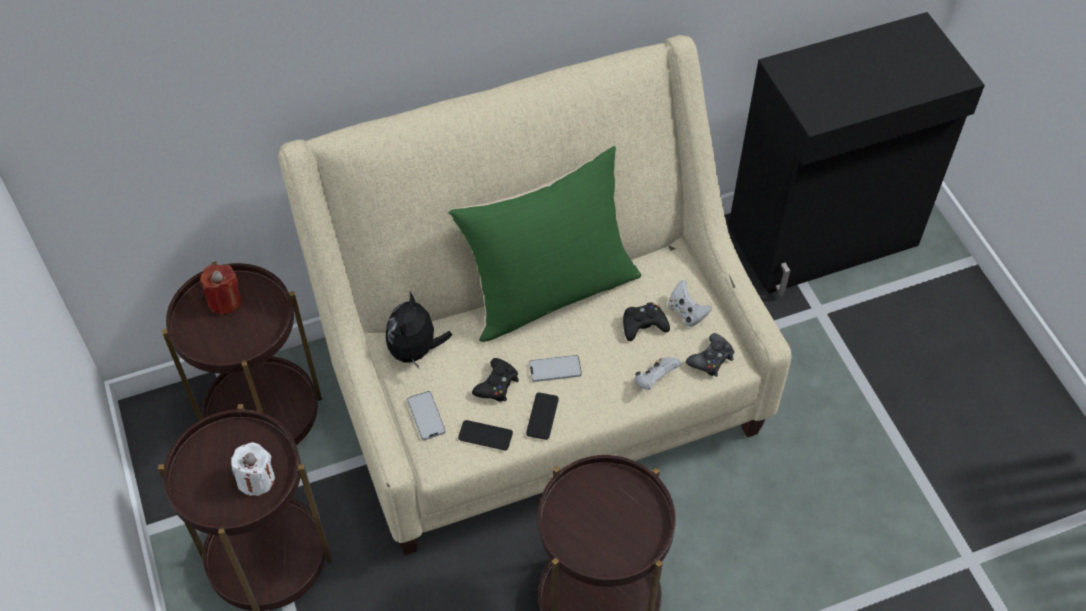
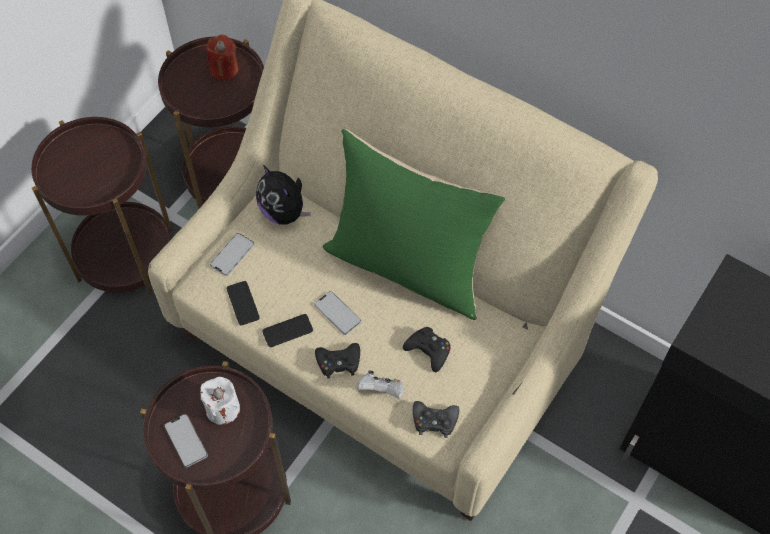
camera: 55 degrees right, 5 degrees up
white candle [231,442,275,496] -> white candle moved to [200,377,240,425]
plush toy [385,292,452,368] -> plush toy turned 105 degrees counterclockwise [256,165,311,224]
black game controller [472,358,519,402] -> black game controller moved to [315,343,360,379]
white game controller [668,280,712,327] -> none
none -> phone [164,414,208,468]

